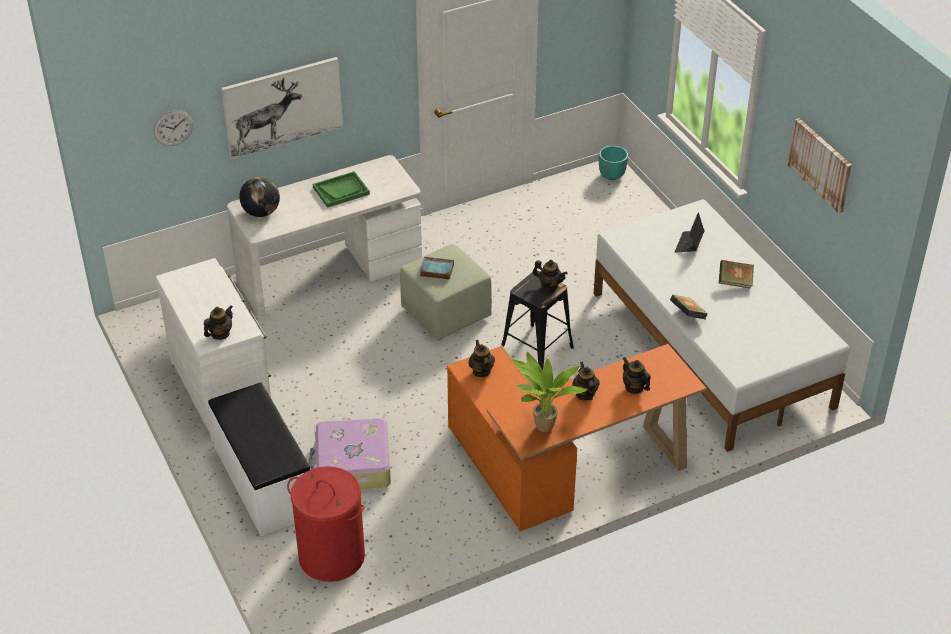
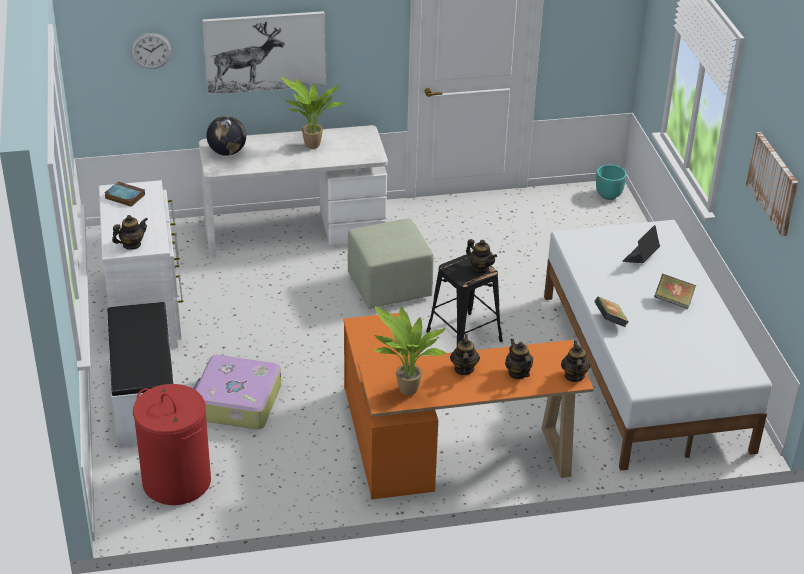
camera: 15 degrees right, 5 degrees down
green tray [313,171,370,208] -> potted plant [281,76,345,149]
book [420,257,454,280] -> book moved to [105,181,145,207]
teapot [468,340,495,377] -> teapot moved to [561,341,591,382]

